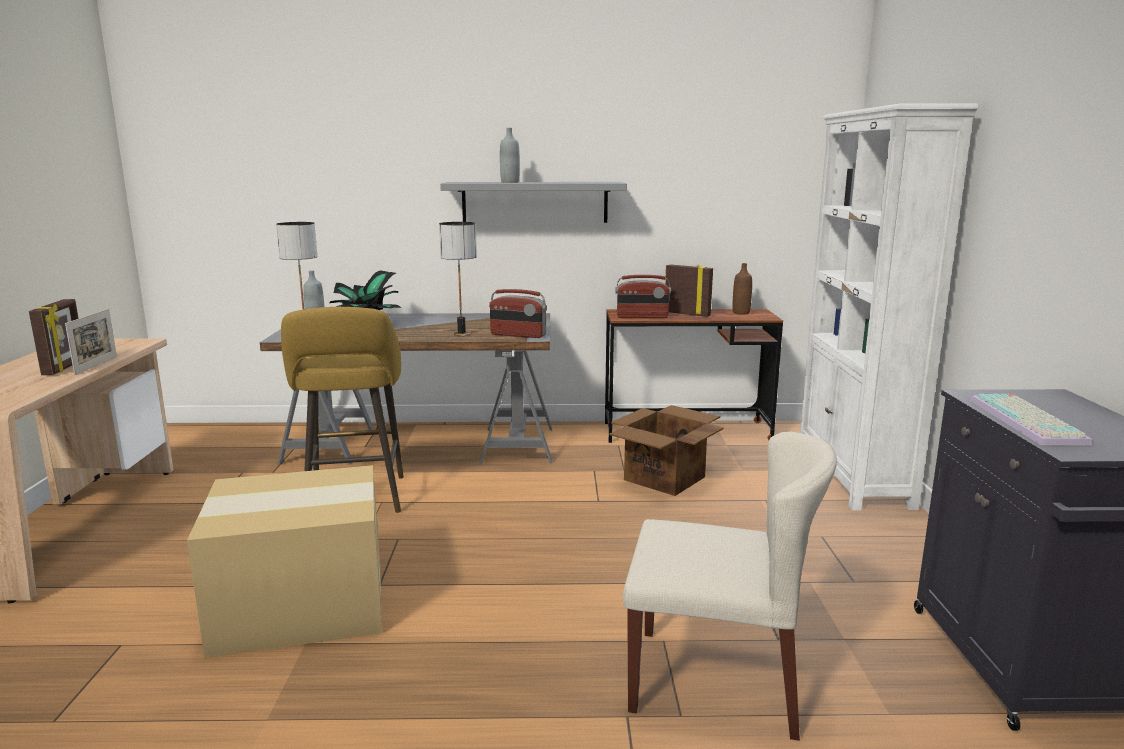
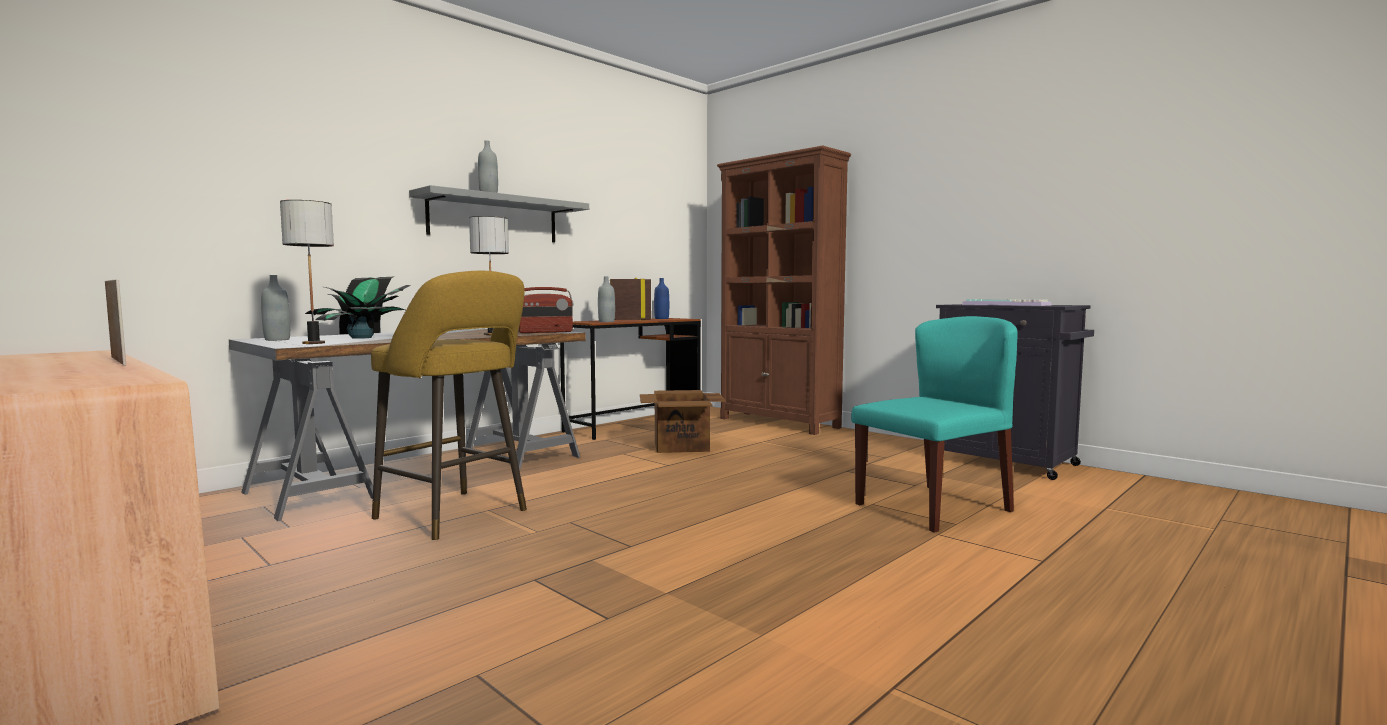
camera: 45 degrees left, 10 degrees down
picture frame [29,299,79,375] -> none
cardboard box [187,465,382,658] -> none
radio [615,275,671,318] -> grey bottle [598,276,615,322]
beige chair [623,432,837,741] -> turquoise chair [851,316,1018,533]
brown bottle [733,263,752,315] -> blue bottle [654,278,669,319]
white bookcase [800,103,978,510] -> brown bookcase [717,146,851,435]

